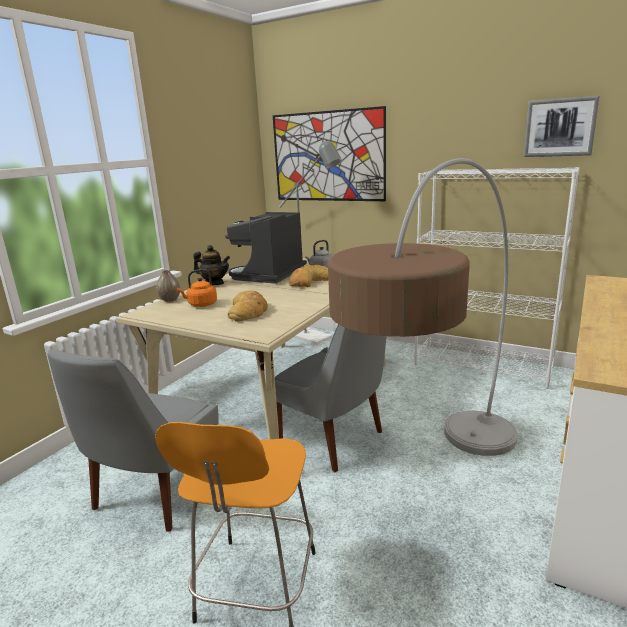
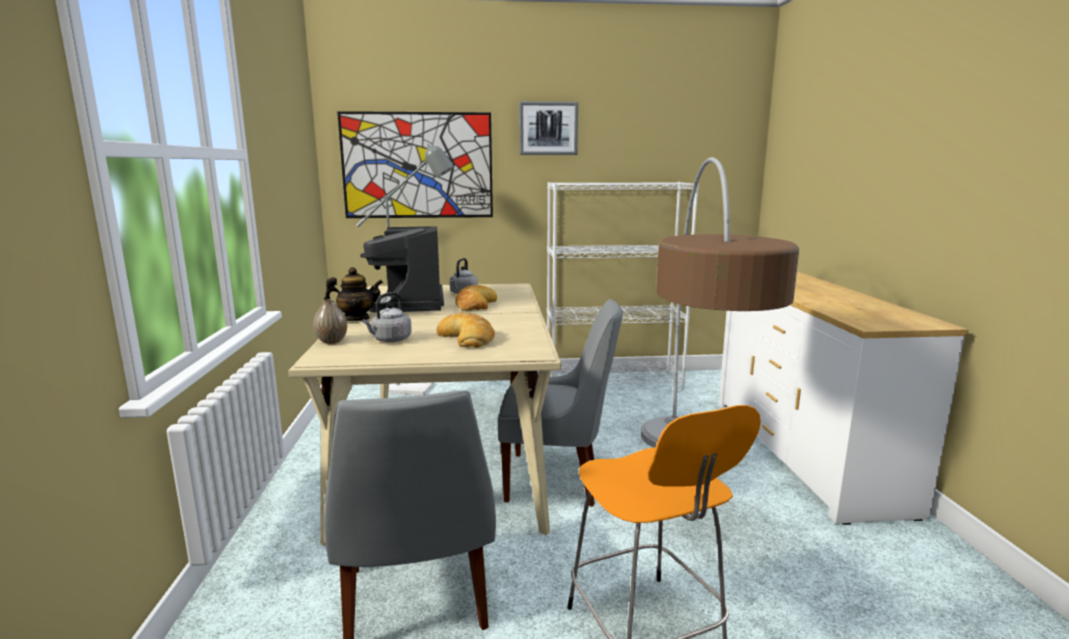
camera: 35 degrees left, 5 degrees down
orange kettle [177,269,217,307] -> grey kettle [362,292,412,342]
picture [524,96,600,157] -> picture moved to [519,101,578,155]

